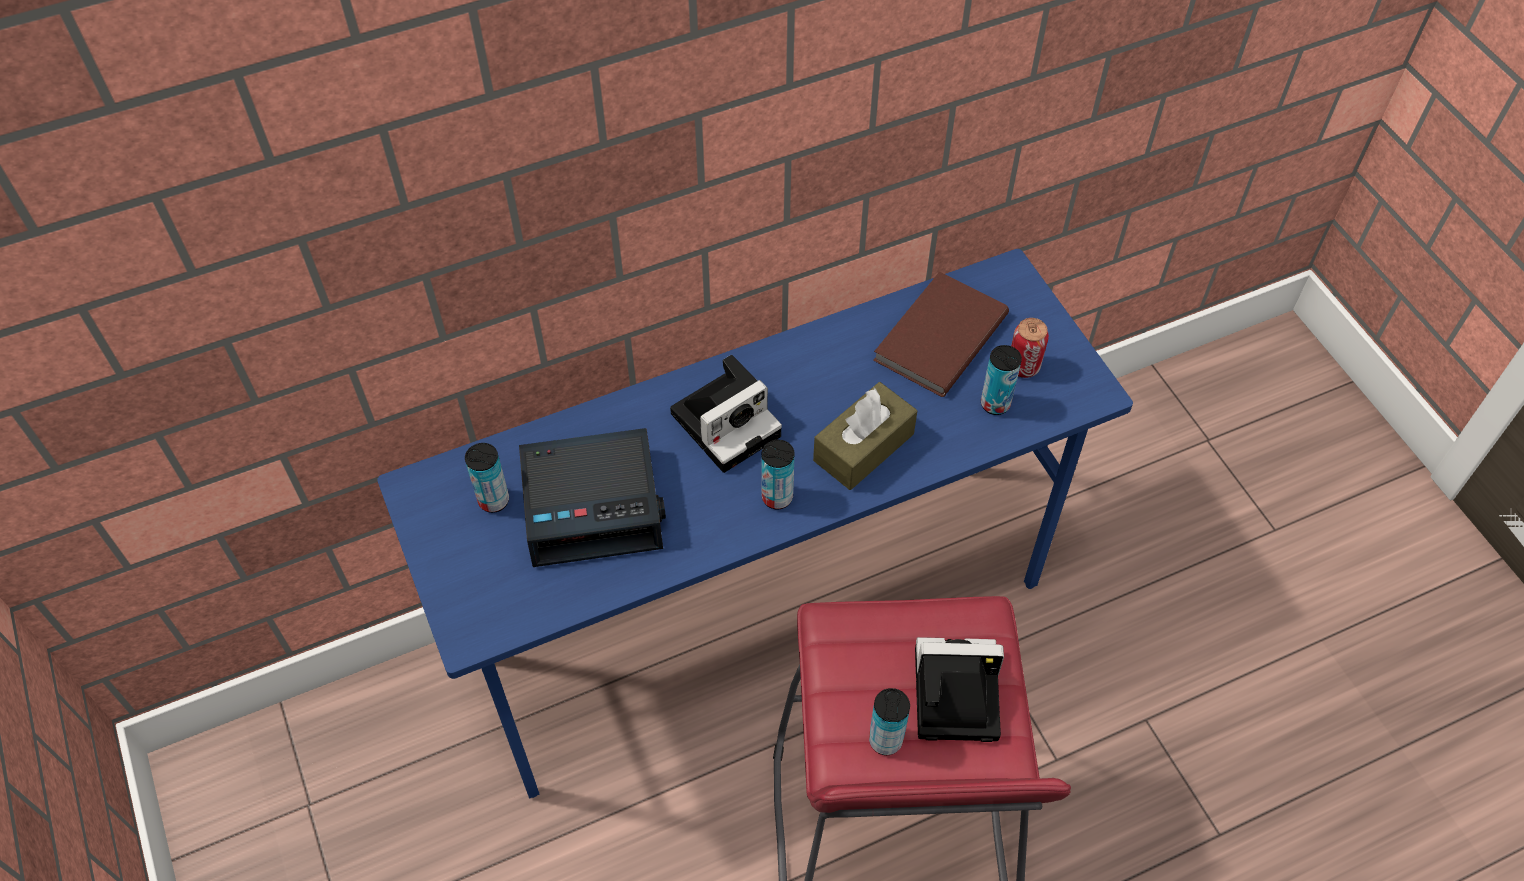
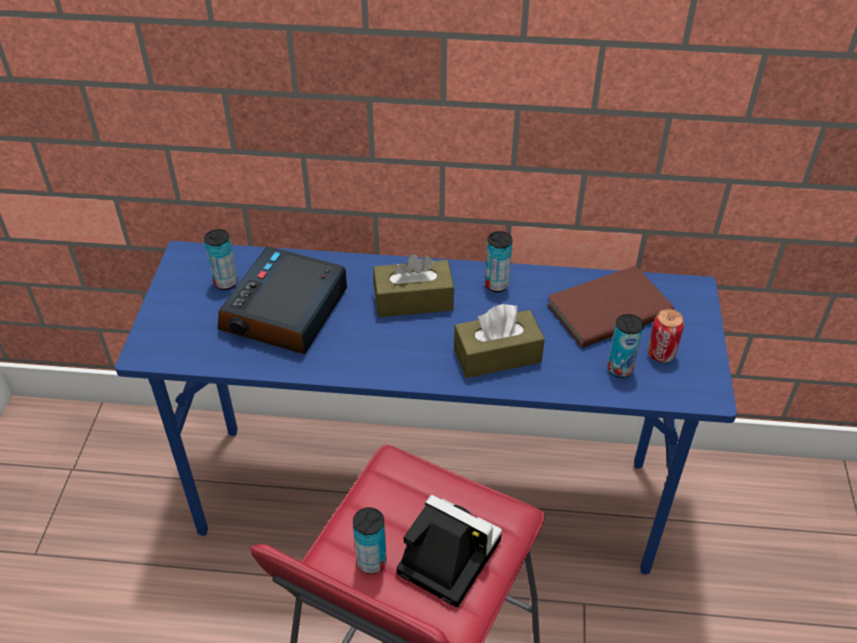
camera: 30 degrees right, 10 degrees down
alarm clock [519,428,666,567] -> alarm clock turned 90 degrees clockwise [218,246,347,354]
camera [670,355,782,473] -> brown tissue box [373,254,454,317]
can [761,440,795,509] -> can moved to [485,231,513,292]

